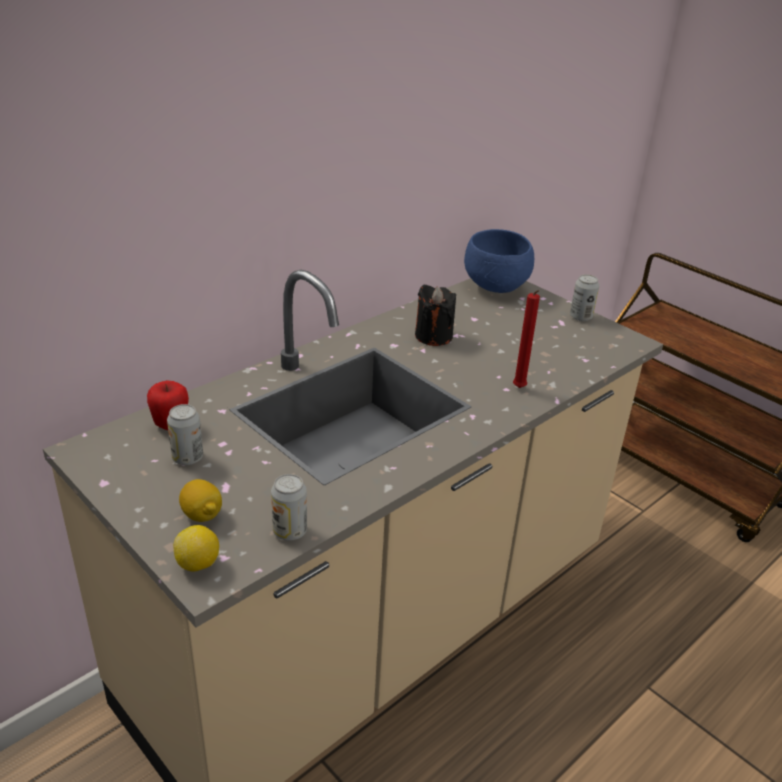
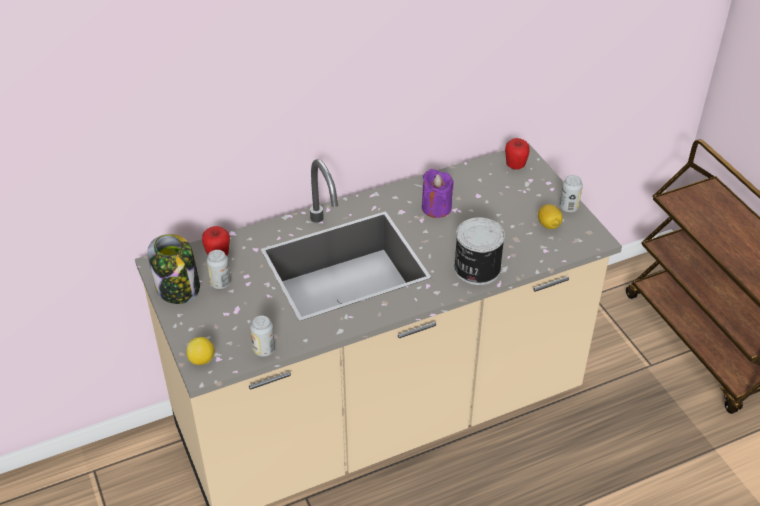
camera: 20 degrees right, 10 degrees up
lemon [179,479,222,522] -> lemon moved to [538,204,563,229]
black candle [415,285,456,346] -> purple candle [422,169,453,218]
blue bowl [464,229,534,293] -> apple [505,138,530,170]
red candle [513,290,540,388] -> can [454,217,505,285]
none -> jar [147,234,200,304]

